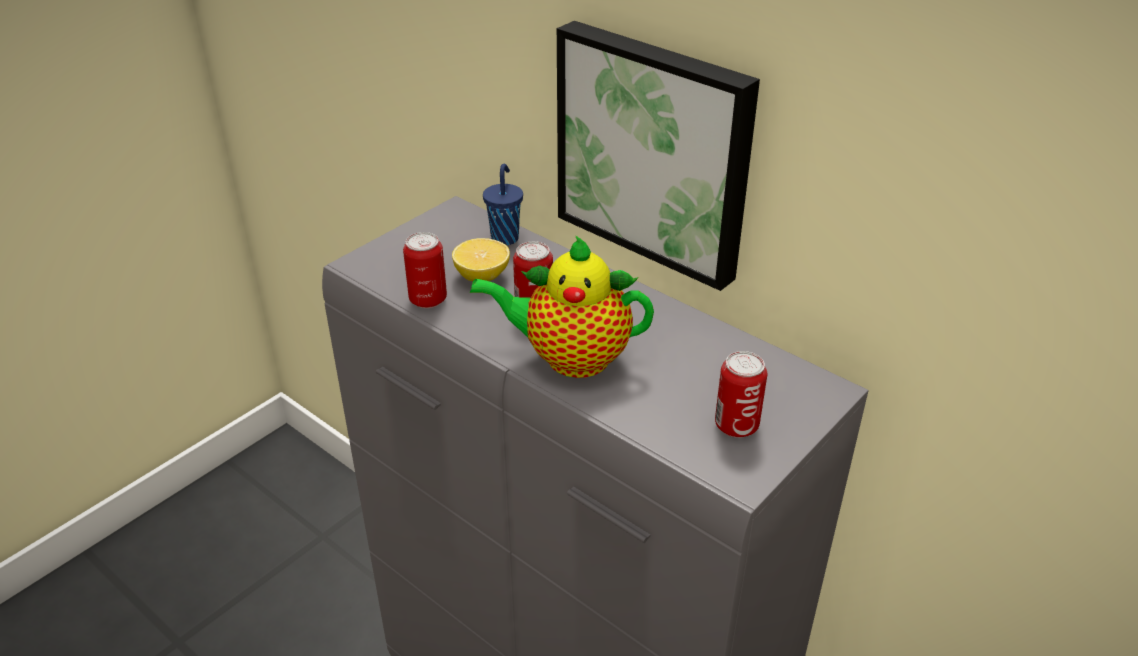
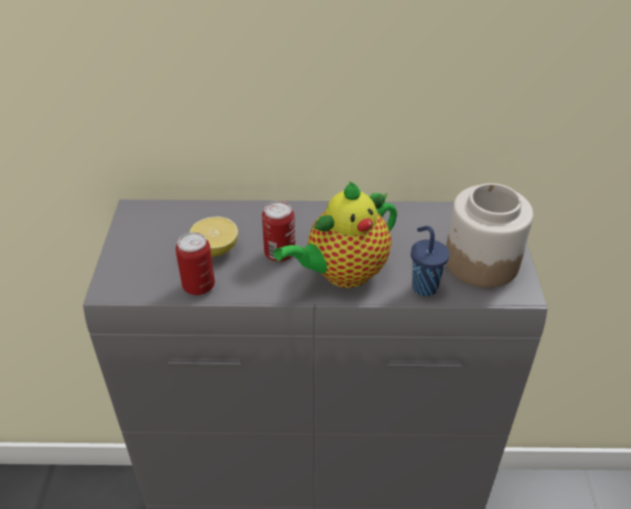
camera: 40 degrees left, 5 degrees up
blue cup [483,164,523,246] -> blue cup moved to [411,226,450,296]
picture [557,21,760,291] -> none
can [715,351,768,438] -> jar [446,183,533,288]

